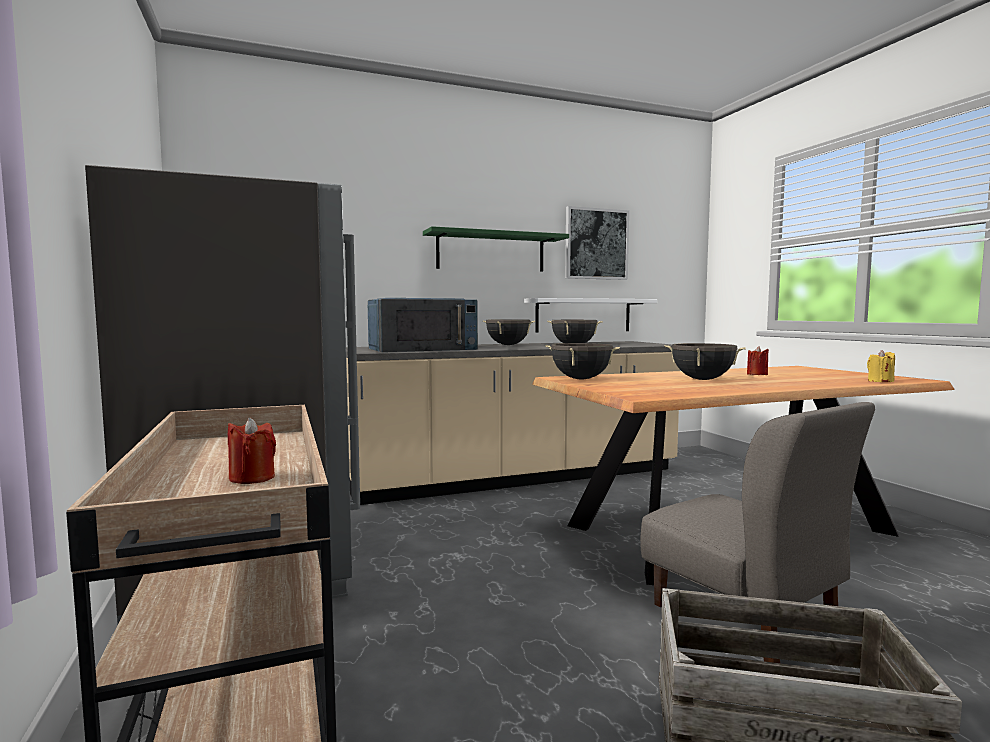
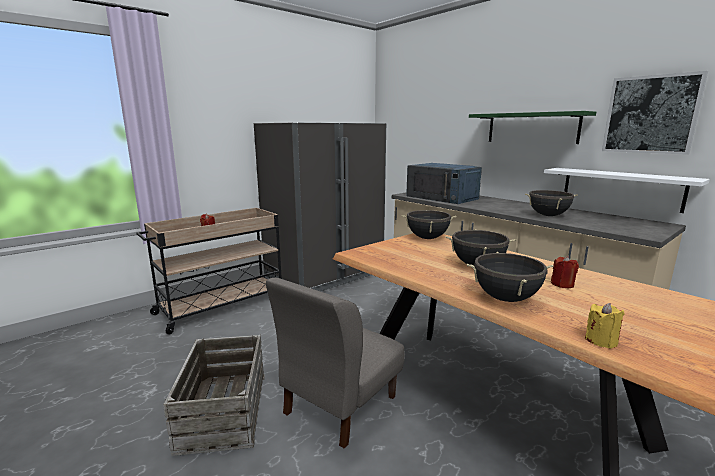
camera: 70 degrees right, 10 degrees up
black cooking pot [483,319,535,345] -> black cooking pot moved to [467,252,554,302]

